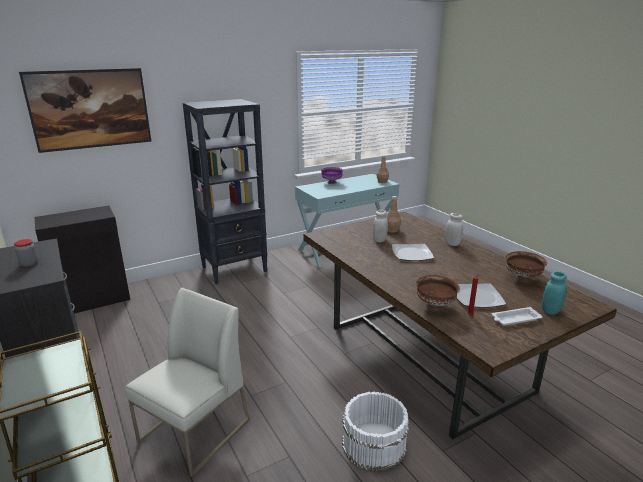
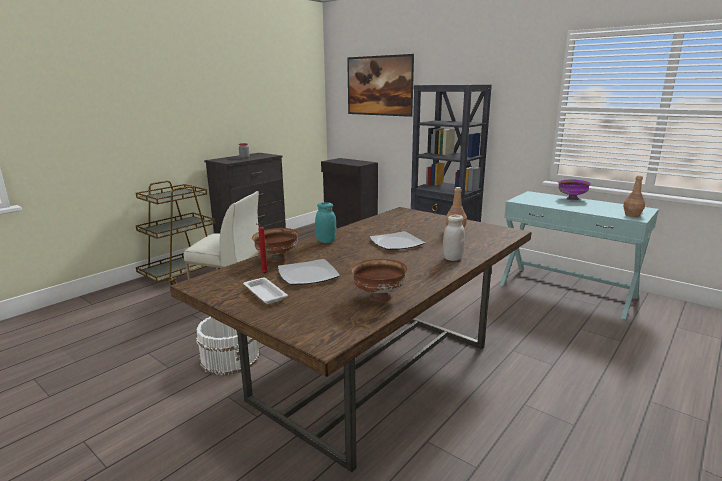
camera: 70 degrees right, 5 degrees down
white jar [373,210,388,243] -> none
turquoise jar [542,271,567,315] -> turquoise jar moved to [315,202,336,243]

